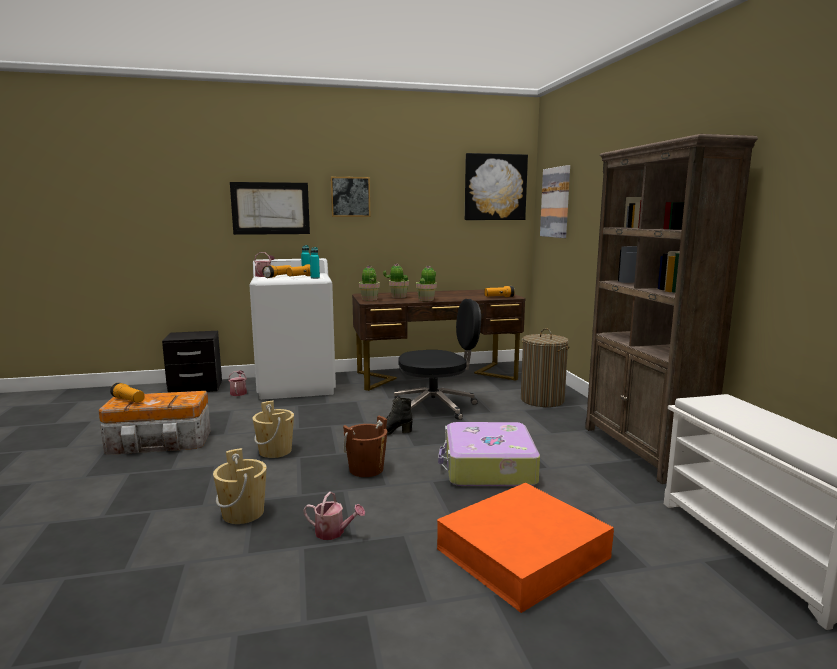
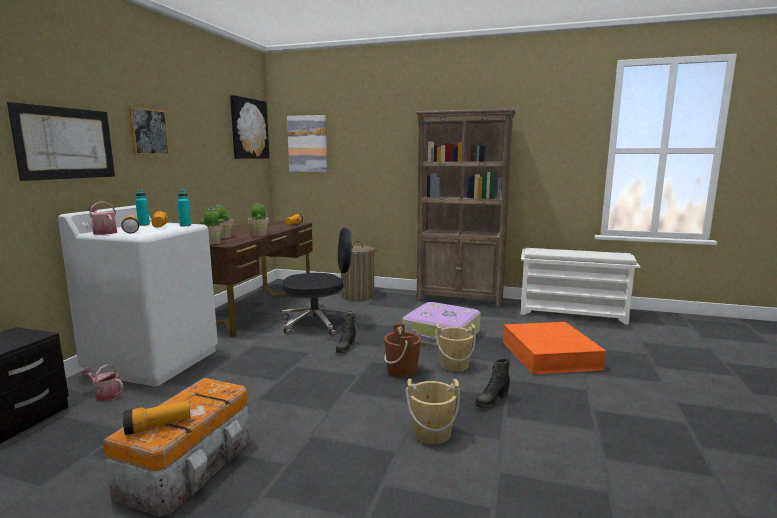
camera: 60 degrees left, 0 degrees up
beige bucket [252,401,294,458] -> beige bucket moved to [435,324,476,372]
watering can [303,492,365,540] -> black boot [476,359,510,408]
black office chair [394,299,481,420] -> black office chair turned 60 degrees clockwise [282,228,356,336]

